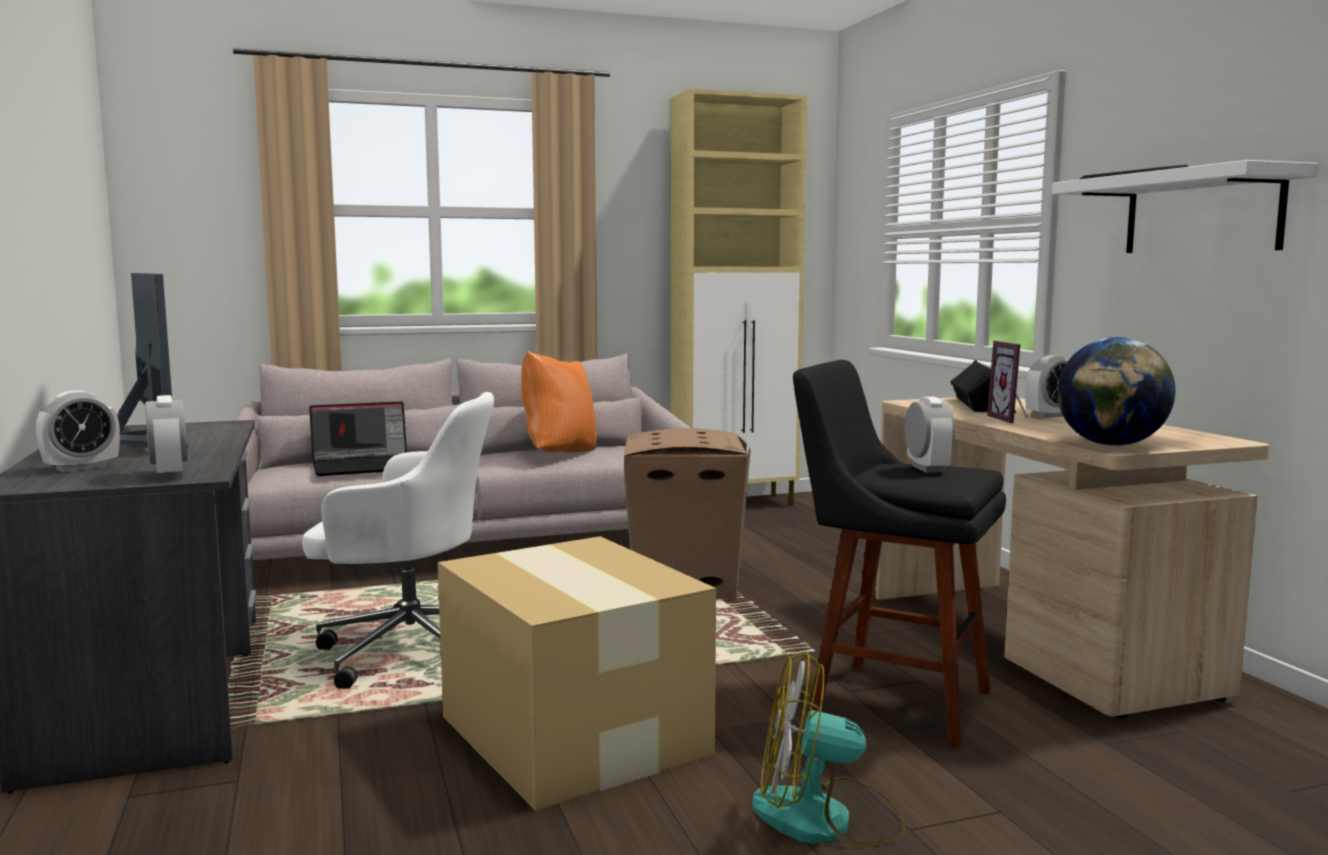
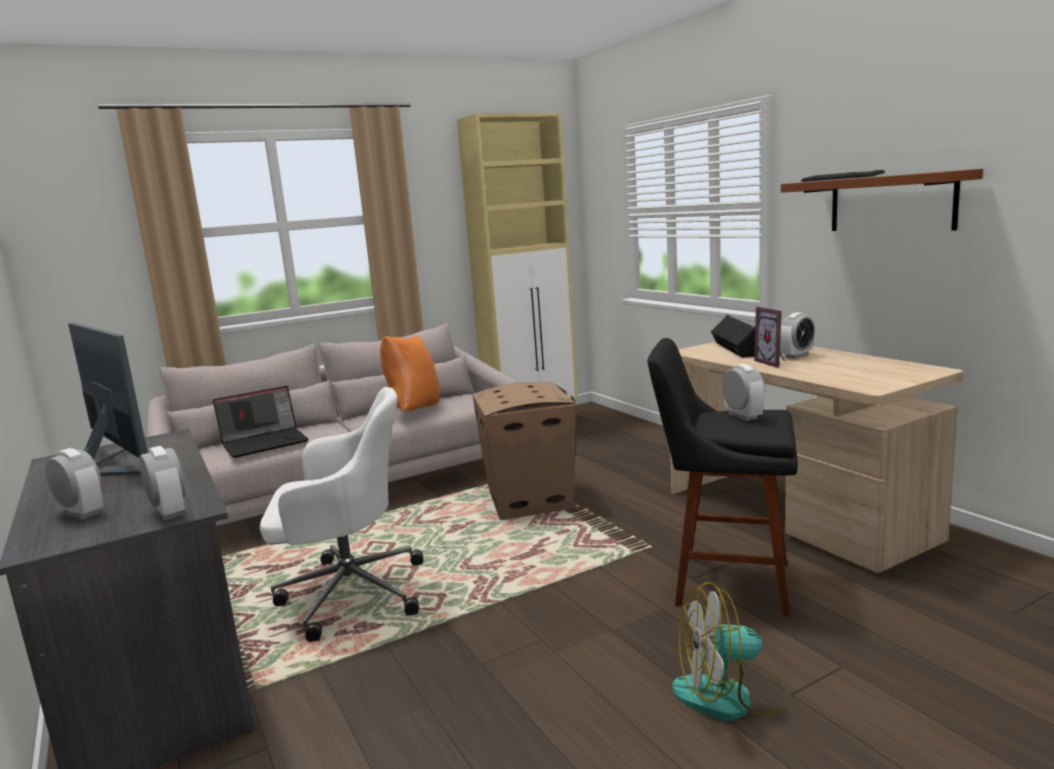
camera: 10 degrees left, 5 degrees up
alarm clock [36,391,120,472] -> alarm clock turned 90 degrees counterclockwise [46,448,104,520]
cardboard box [438,536,716,811] -> none
white shelf [1052,160,1318,253] -> brown shelf [781,169,983,231]
globe [1057,337,1175,446] -> none

